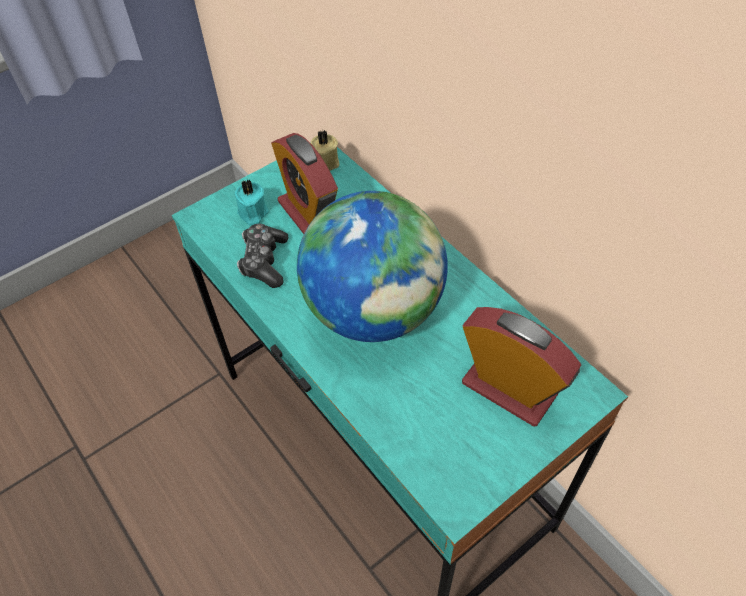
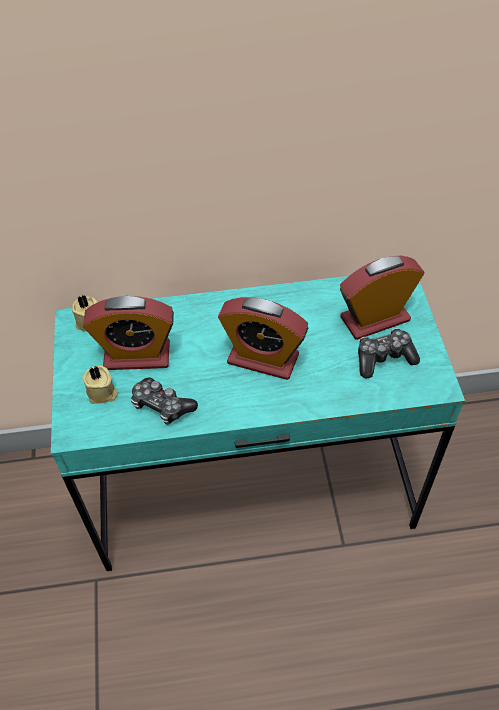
camera: 60 degrees left, 0 degrees up
turquoise candle [235,179,269,225] -> beige candle [82,366,118,404]
globe [297,191,448,342] -> alarm clock [218,297,308,380]
none -> game controller [358,328,420,378]

